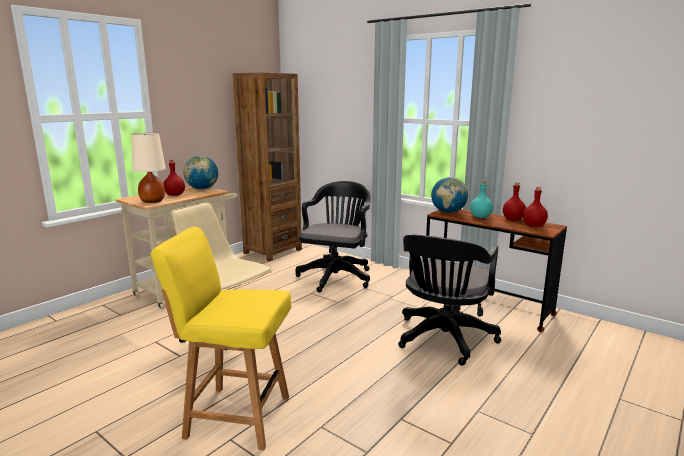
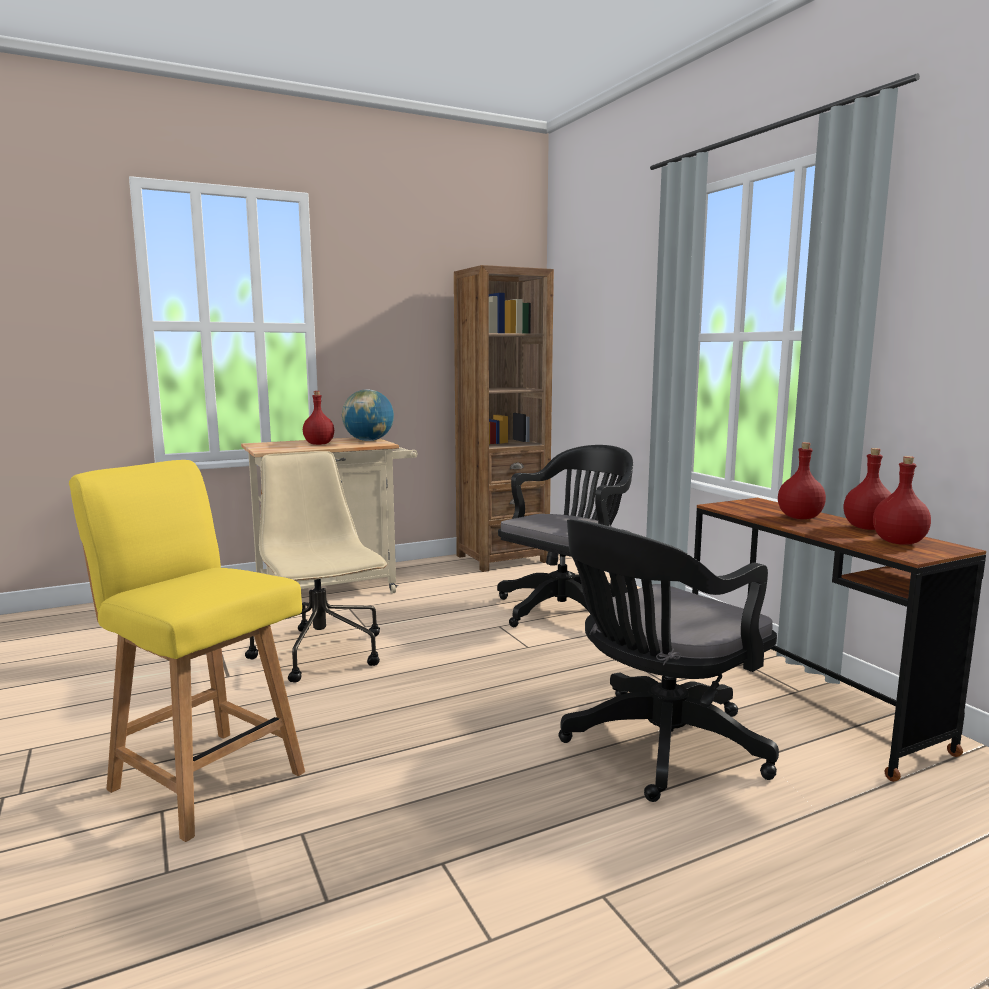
camera: 25 degrees right, 5 degrees down
beige table lamp [131,133,166,203] -> none
globe [431,177,468,213] -> none
turquoise bottle [470,180,493,218] -> red bottle [778,442,826,519]

